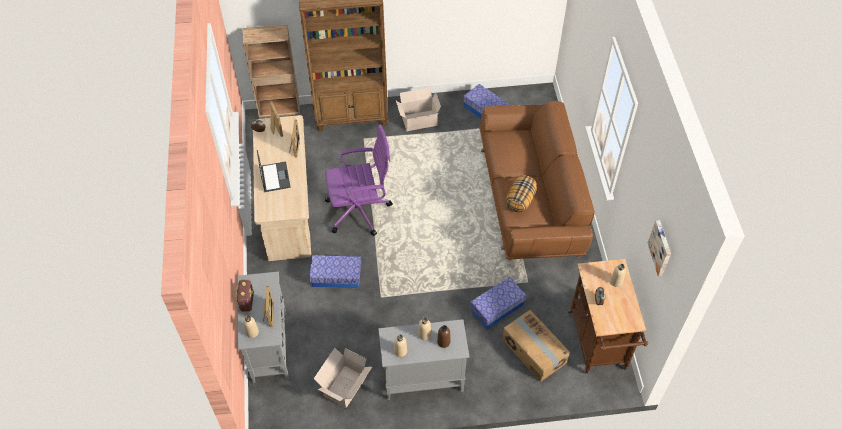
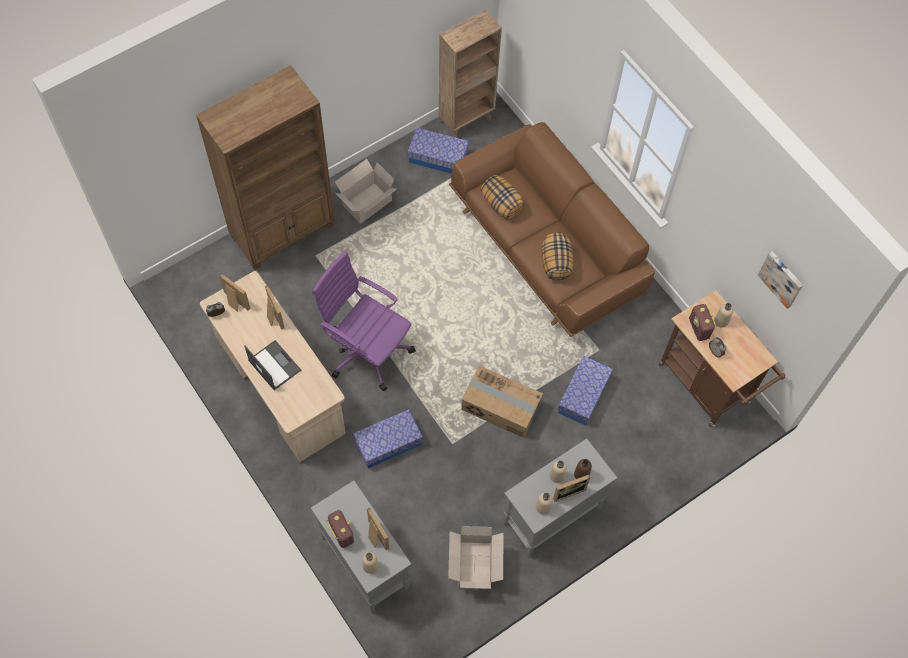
camera: 30 degrees left, 10 degrees up
brown bookcase [243,25,300,119] -> brown bookcase moved to [438,9,502,138]
purple office chair [325,125,393,236] -> purple office chair turned 105 degrees counterclockwise [312,251,416,392]
cardboard box [502,310,570,382] -> cardboard box moved to [461,365,543,438]
none -> pillow [481,175,525,219]
none -> picture frame [553,475,590,502]
none -> radio [689,304,716,341]

